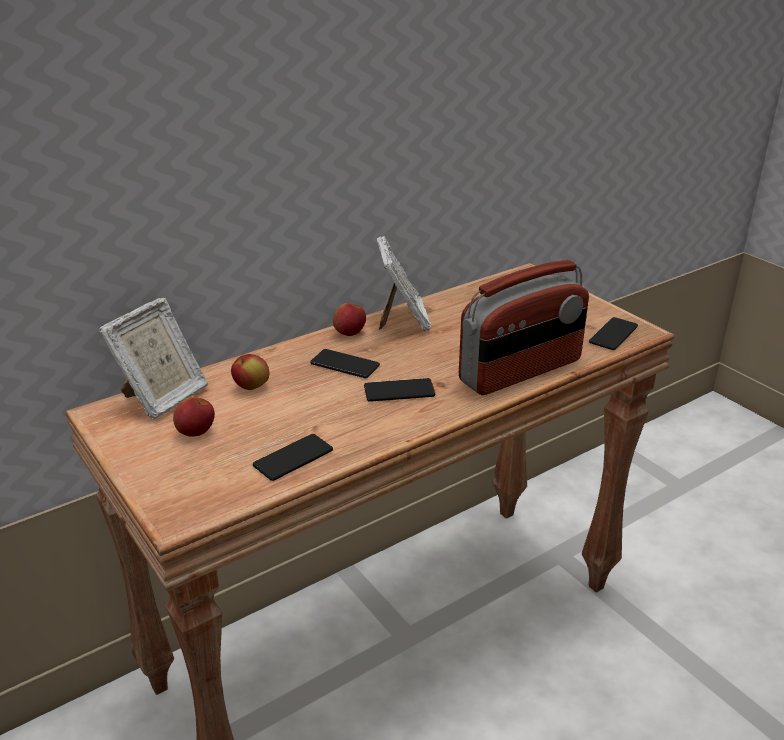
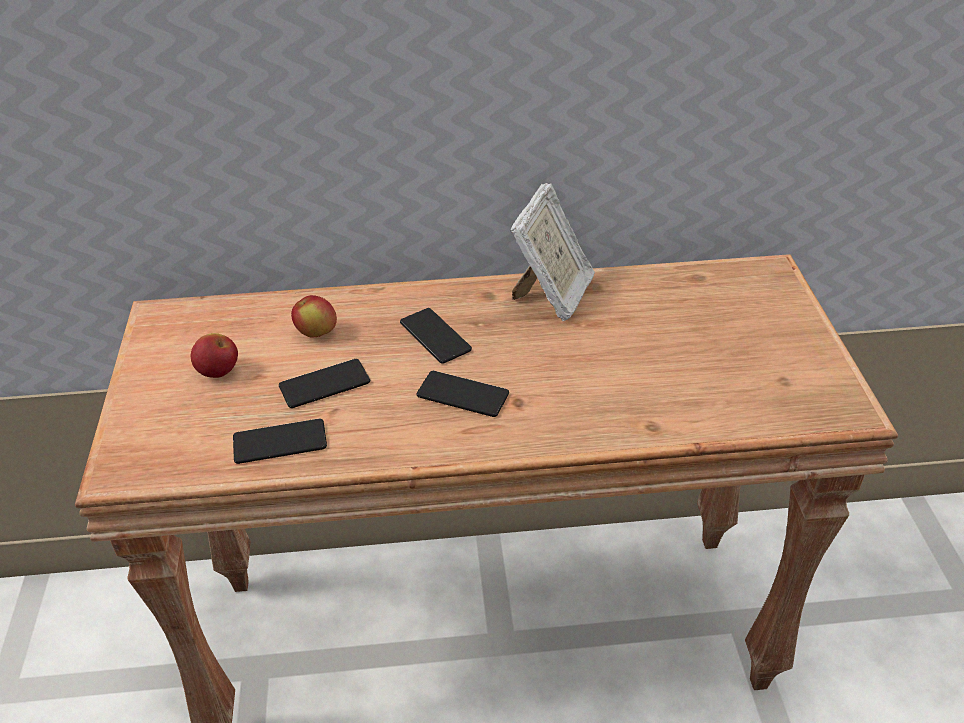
camera: 30 degrees right, 10 degrees up
picture frame [99,298,208,419] -> none
apple [333,303,366,336] -> none
radio [459,260,589,395] -> none
phone [589,317,638,350] -> phone moved to [279,359,370,408]

